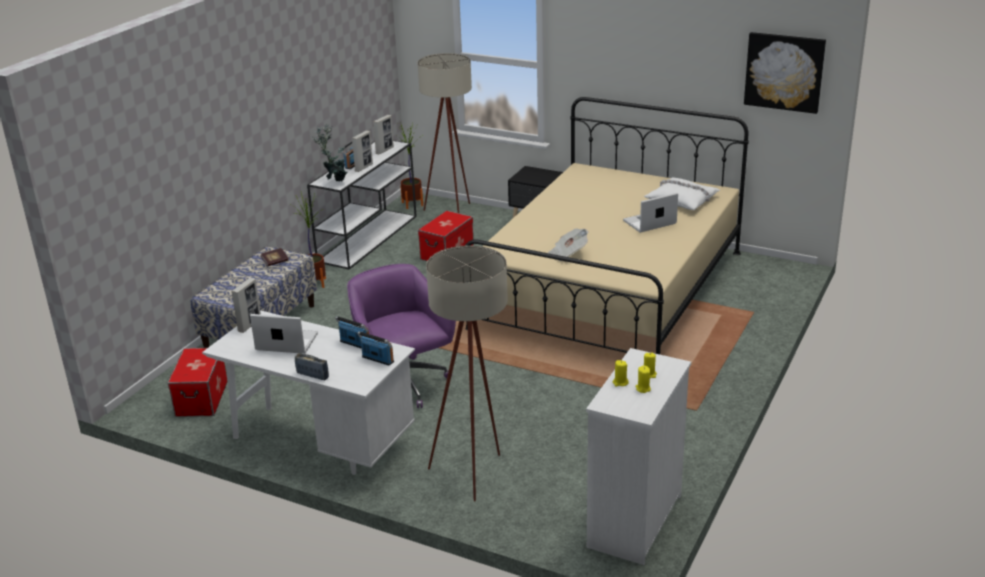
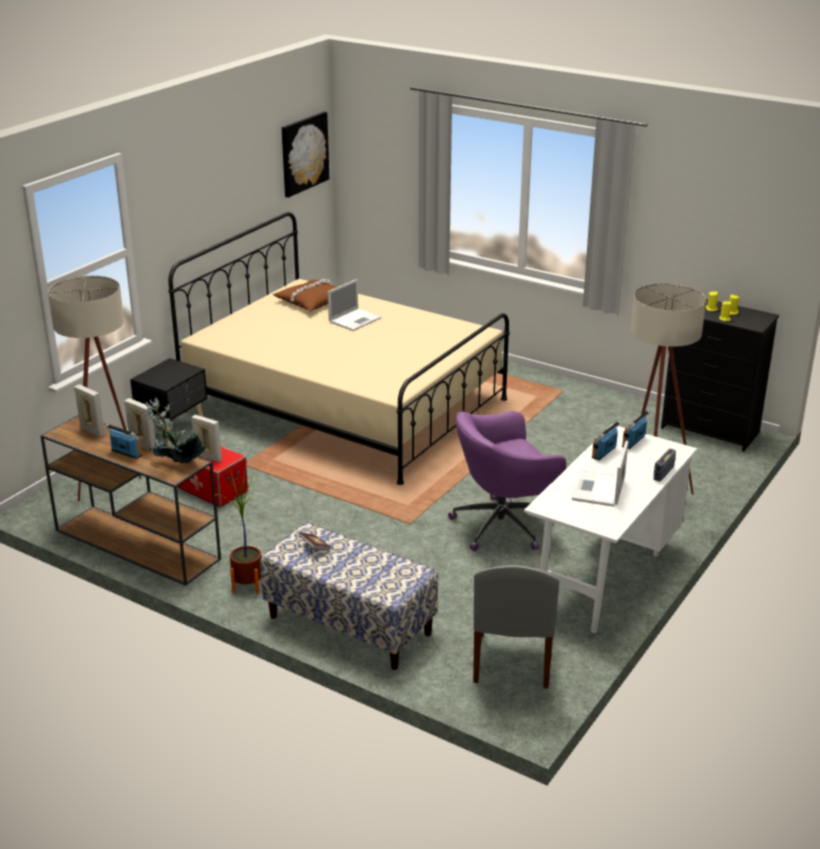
camera: 85 degrees left, 0 degrees up
storage box [167,348,228,417] -> grey chair [473,565,559,689]
picture frame [231,278,261,333] -> picture frame moved to [191,415,222,462]
white console table [307,140,417,270] -> brown console table [40,415,221,586]
potted plant [397,122,423,209] -> none
newspaper [548,228,589,261] -> none
white dresser [586,348,691,565] -> black dresser [661,299,779,451]
laptop [623,193,678,233] -> laptop turned 120 degrees counterclockwise [328,279,381,331]
white pillow [644,177,720,210] -> brown pillow [273,279,337,311]

